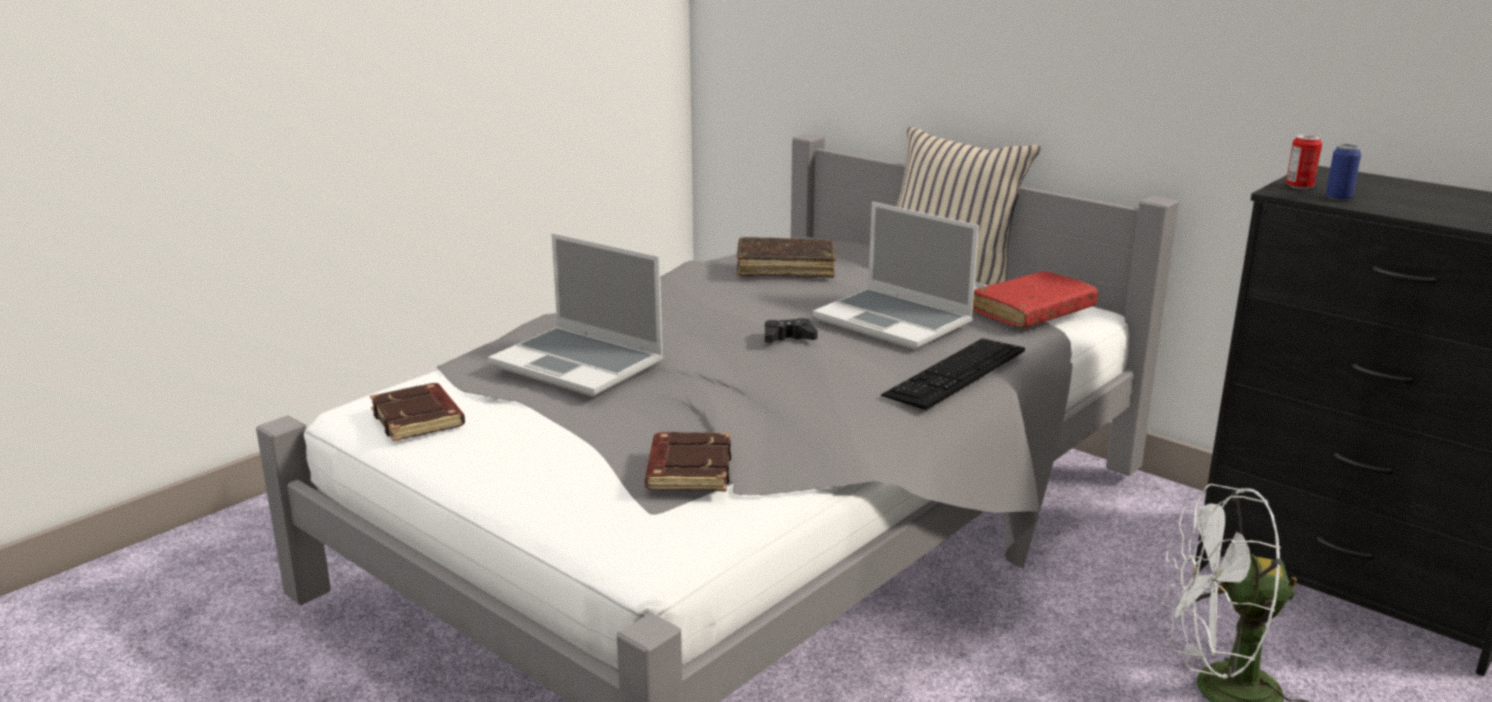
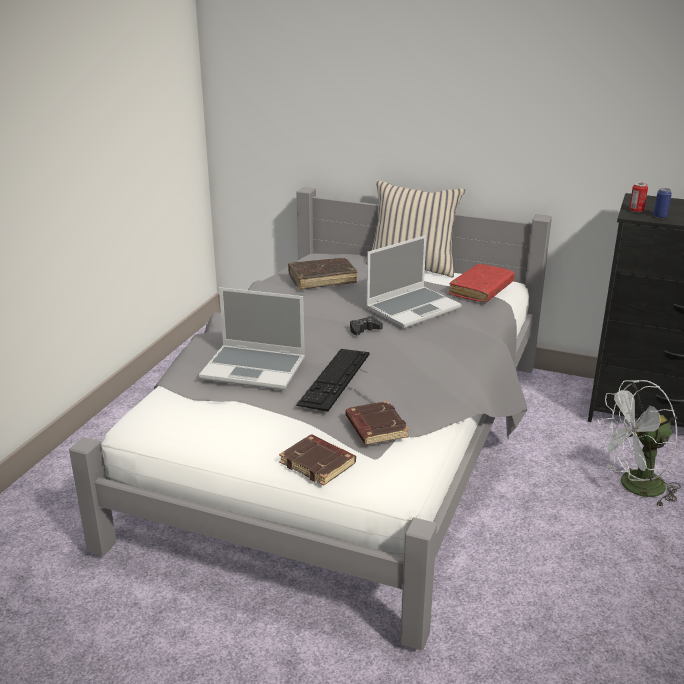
camera: 20 degrees left, 5 degrees up
brown book [370,383,465,441] -> brown book moved to [279,435,356,486]
laptop [813,202,979,349] -> laptop turned 60 degrees counterclockwise [366,235,462,328]
keyboard [881,338,1025,410] -> keyboard moved to [296,349,370,412]

